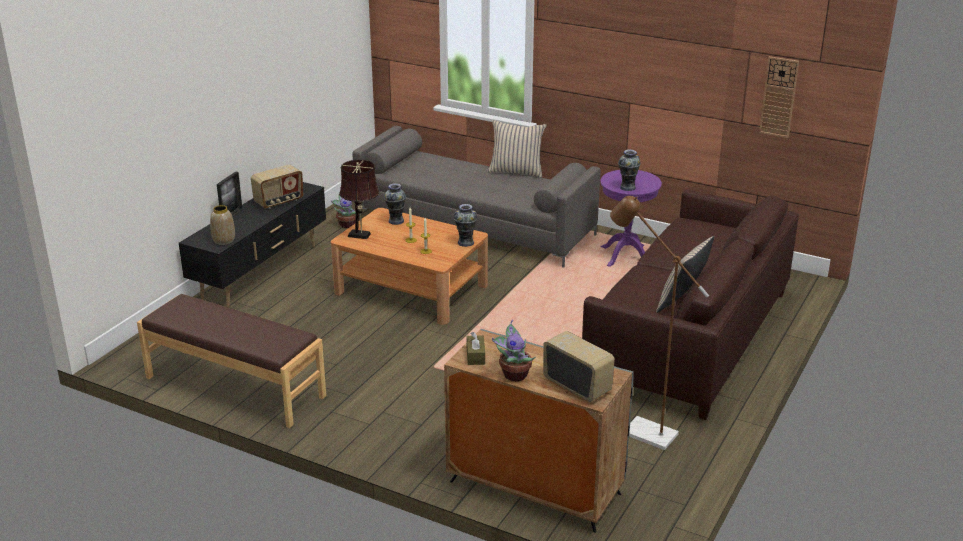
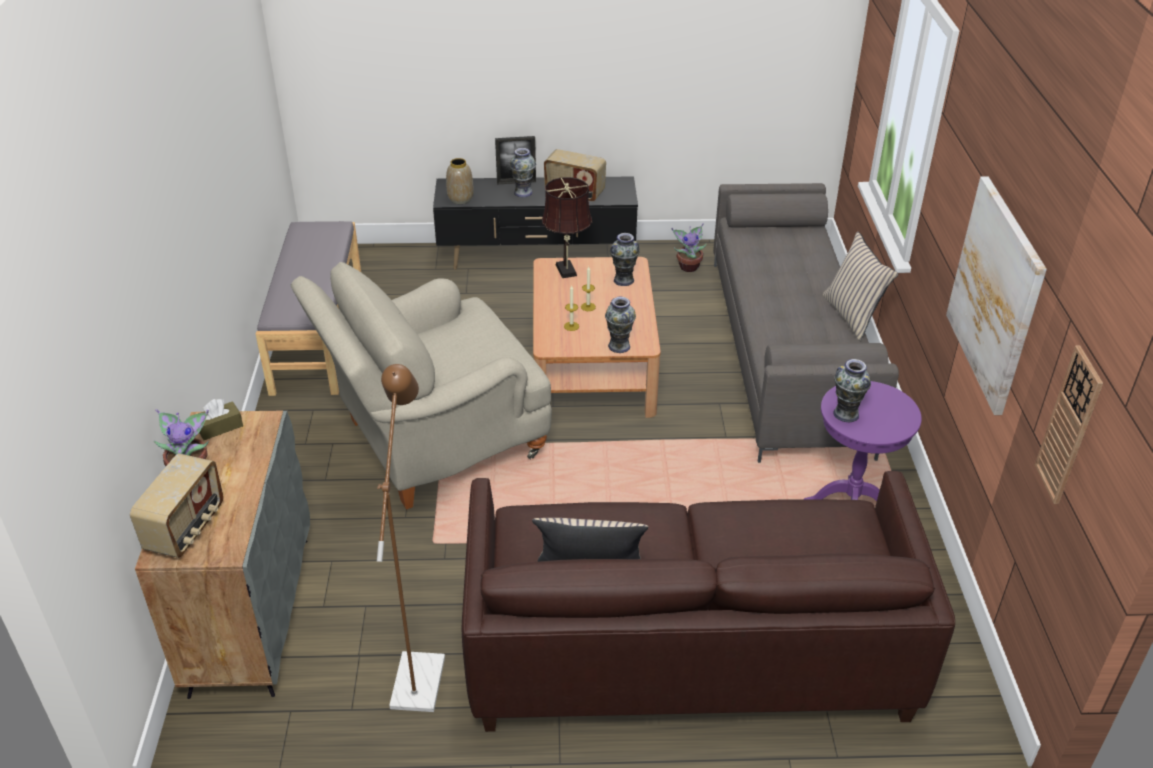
camera: 60 degrees right, 10 degrees up
brown bench [137,294,326,428] -> grey bench [256,221,361,396]
none -> beige armchair [291,262,552,509]
none -> vase [510,148,536,198]
none -> picture [946,176,1047,415]

